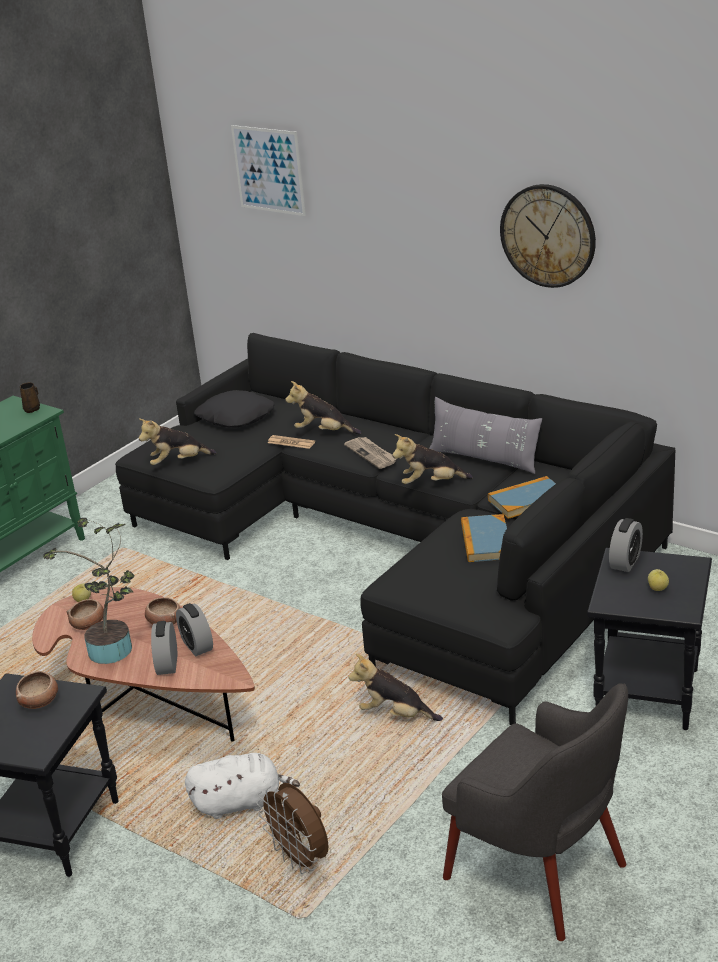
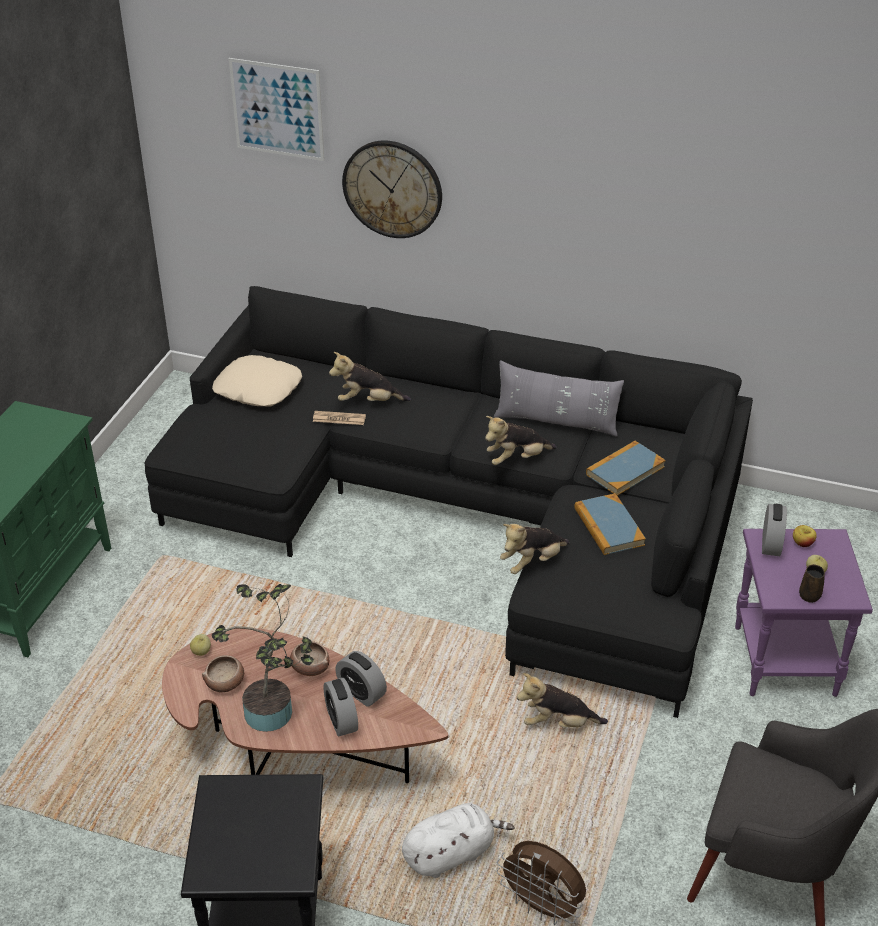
camera: 20 degrees left, 10 degrees up
bowl [16,671,58,709] -> none
brown mug [20,382,40,413] -> brown mug moved to [799,564,825,603]
plush toy [139,419,217,465] -> plush toy moved to [500,524,569,574]
black pillow [194,390,275,428] -> beige pillow [212,355,302,407]
newspaper [344,437,397,469] -> none
wall clock [500,184,596,288] -> wall clock moved to [342,140,442,238]
black side table [587,548,712,730] -> purple side table [735,529,873,697]
none -> apple [793,525,817,547]

